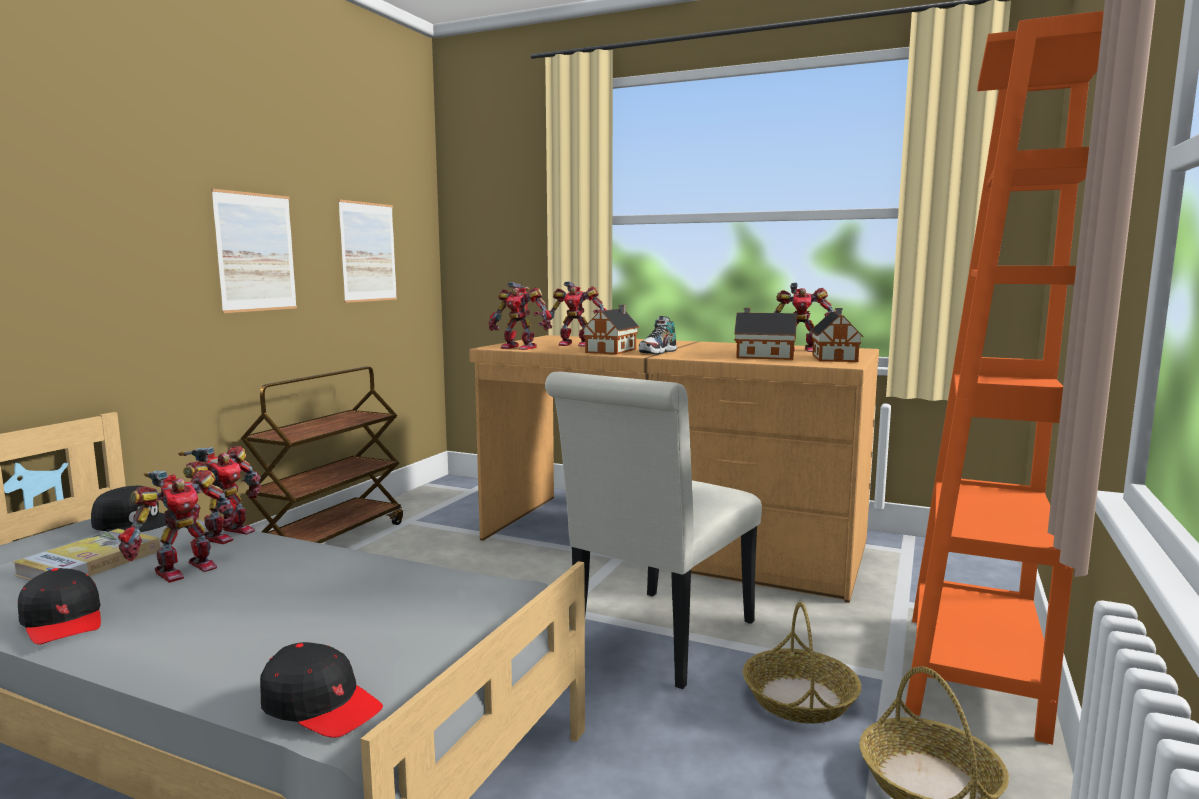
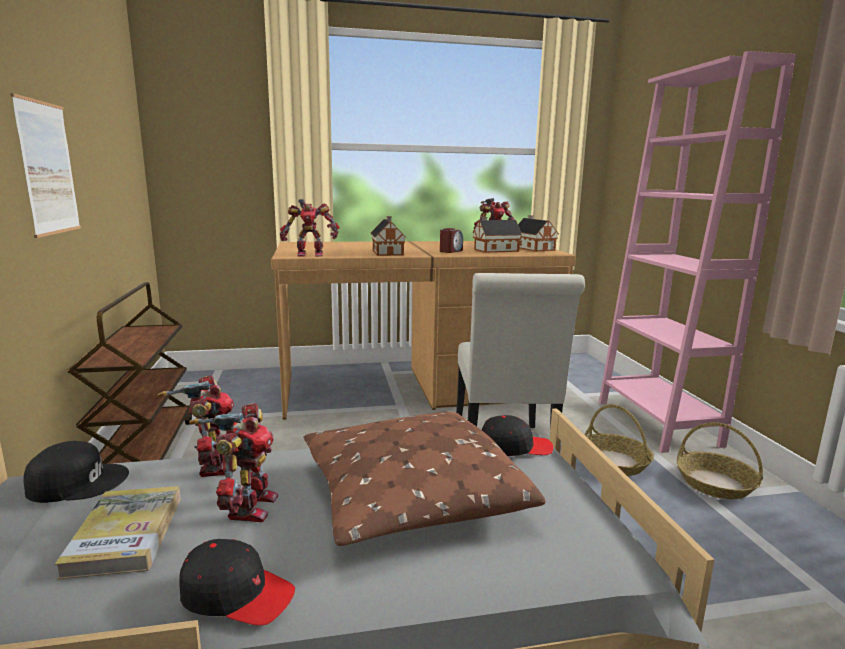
camera: 35 degrees left, 5 degrees up
black cap [260,642,383,738] -> black cap moved to [482,415,553,456]
picture [338,199,397,303] -> none
toy robot [543,281,607,346] -> none
shoe [639,316,677,354] -> none
orange bookcase [905,11,1104,745] -> pink bookcase [599,51,796,453]
none -> brown pillow [303,411,545,546]
none -> alarm clock [440,228,463,253]

